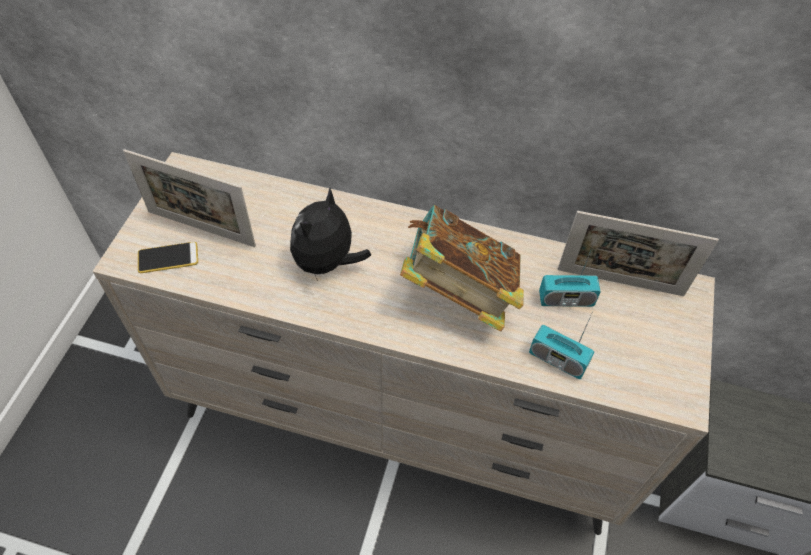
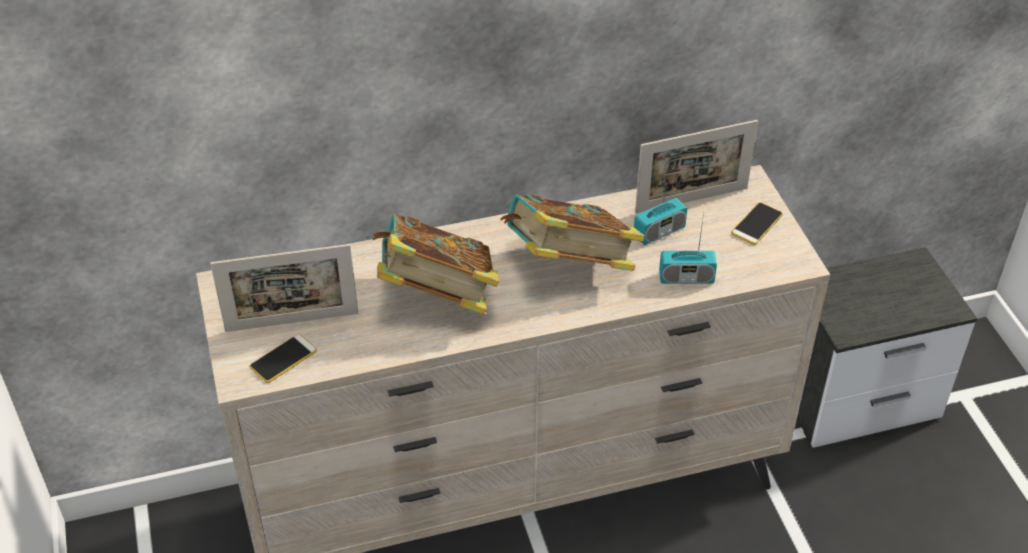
camera: 30 degrees left, 10 degrees down
plush toy [290,187,371,281] -> book [373,213,499,314]
none -> phone [731,203,783,245]

